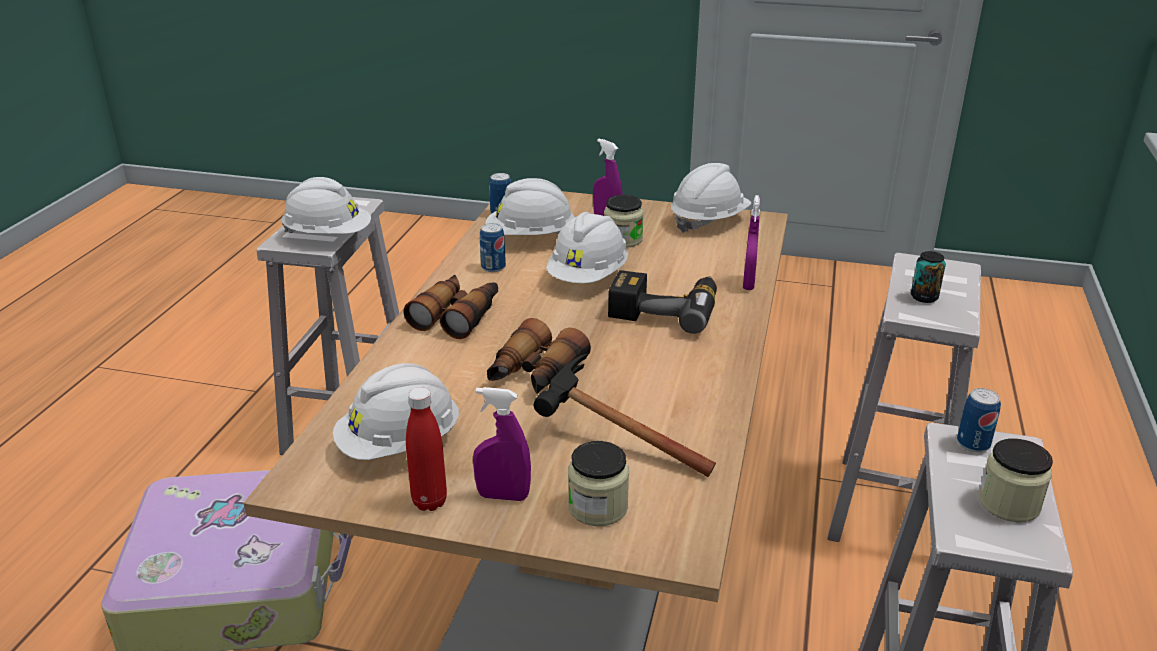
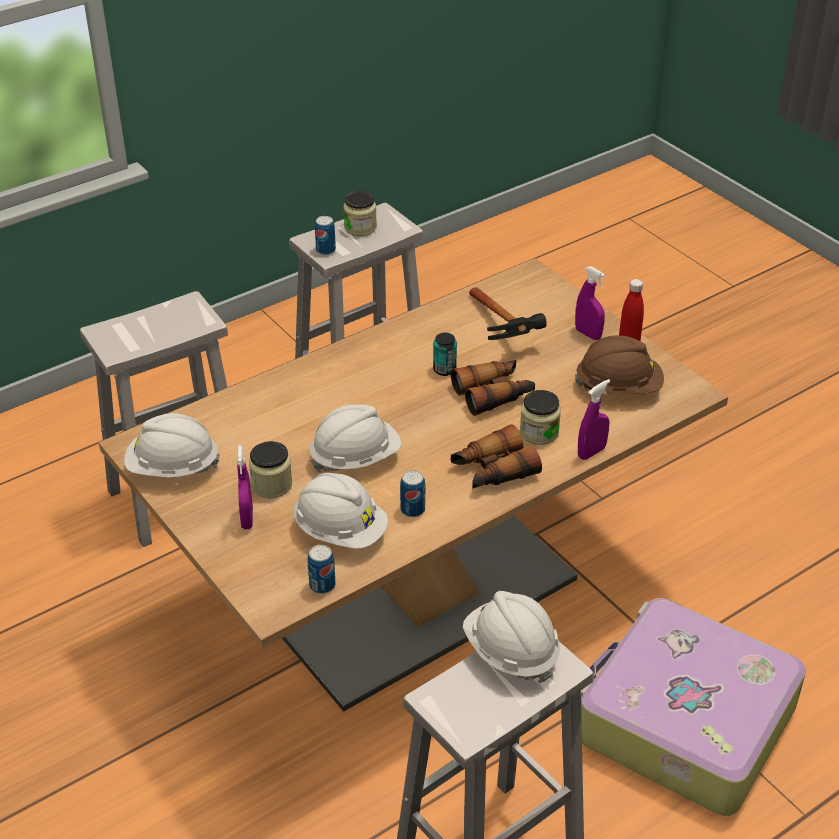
camera: 140 degrees left, 10 degrees up
white hard hat [333,363,459,460] -> brown hard hat [575,335,664,394]
jar [568,441,629,526] -> jar moved to [520,390,561,445]
power drill [608,270,717,334] -> none
purple spray bottle [743,195,760,290] -> purple spray bottle moved to [578,379,610,460]
can [911,251,946,303] -> can moved to [433,333,457,376]

